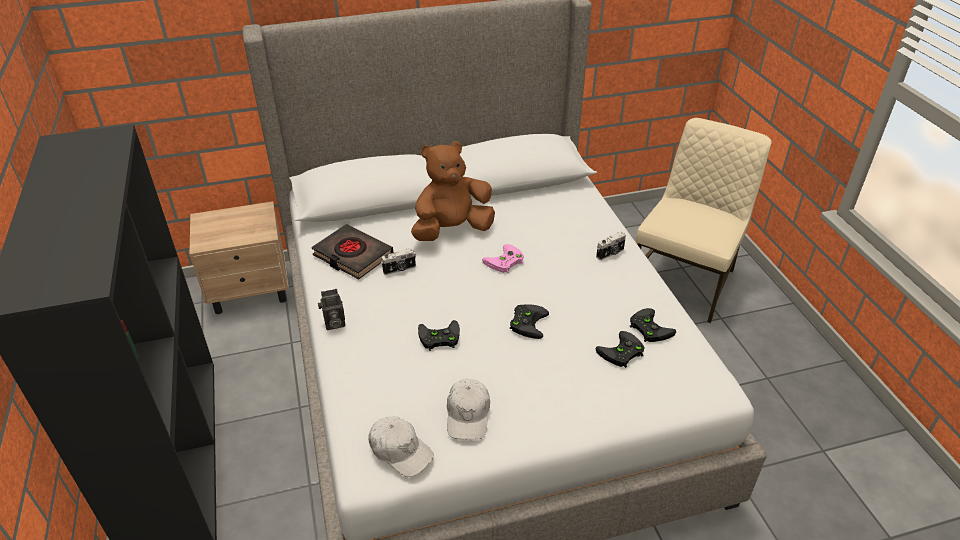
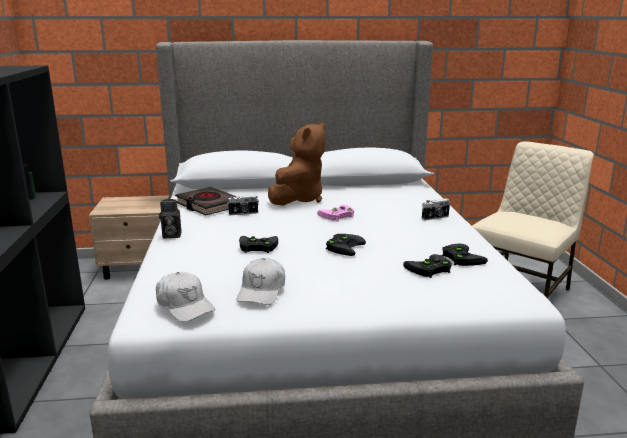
camera: 10 degrees right, 20 degrees down
brown plush toy [411,141,495,241] -> brown plush toy turned 135 degrees clockwise [268,122,326,206]

